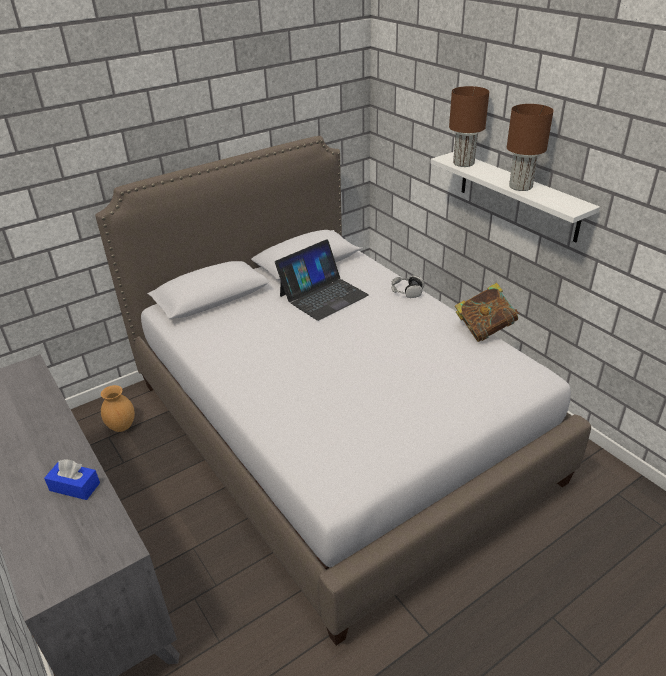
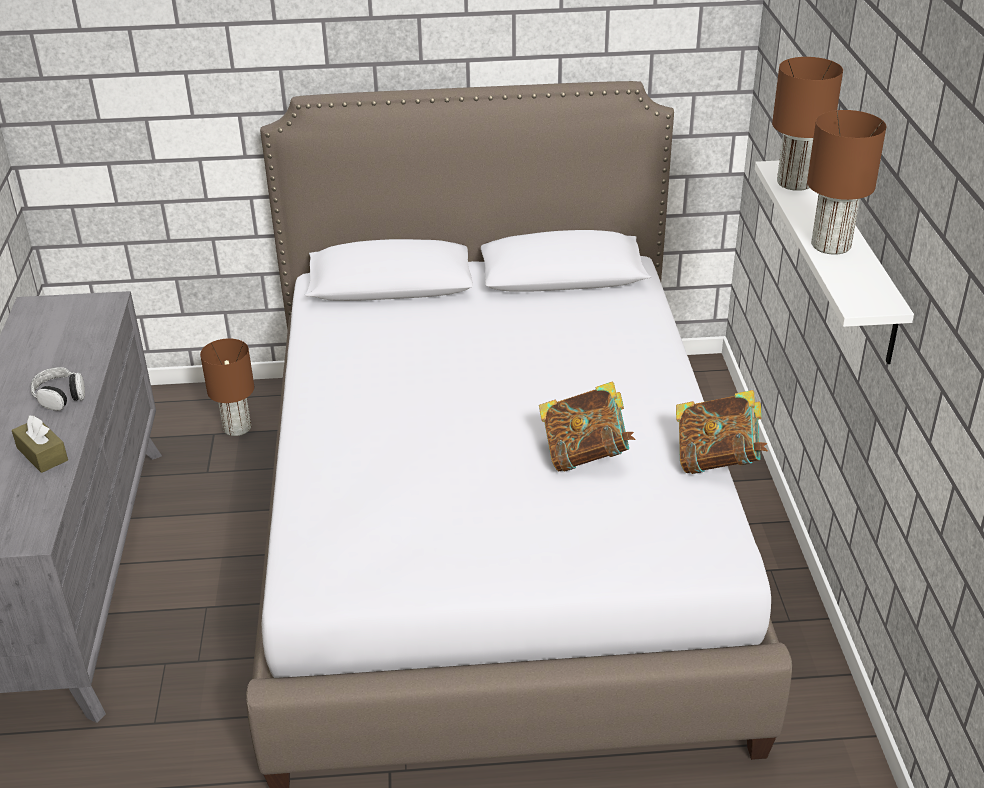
camera: 30 degrees right, 0 degrees up
blue tissue box [44,459,100,500] -> brown tissue box [12,415,68,473]
brown vase [101,385,135,432] -> brown table lamp [200,339,254,436]
laptop [275,239,369,321] -> none
headphones [391,275,424,298] -> headphones moved to [31,367,85,411]
none -> book [539,381,636,471]

